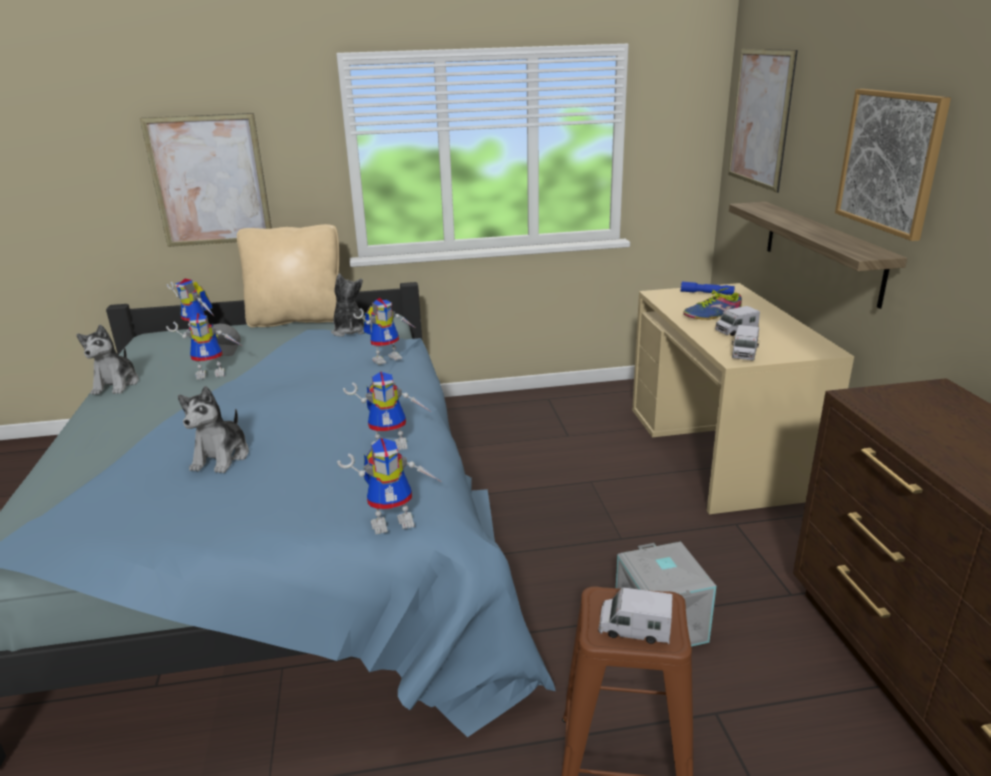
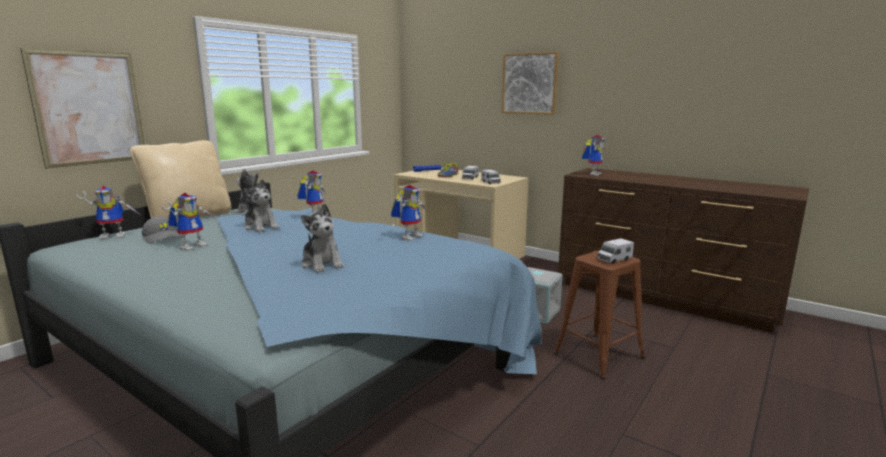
camera: 45 degrees left, 10 degrees down
plush toy [76,324,139,395] -> plush toy moved to [244,179,280,232]
toy robot [337,438,440,534] -> toy robot moved to [582,135,605,176]
picture [728,49,798,193] -> none
shelf [729,202,907,309] -> none

